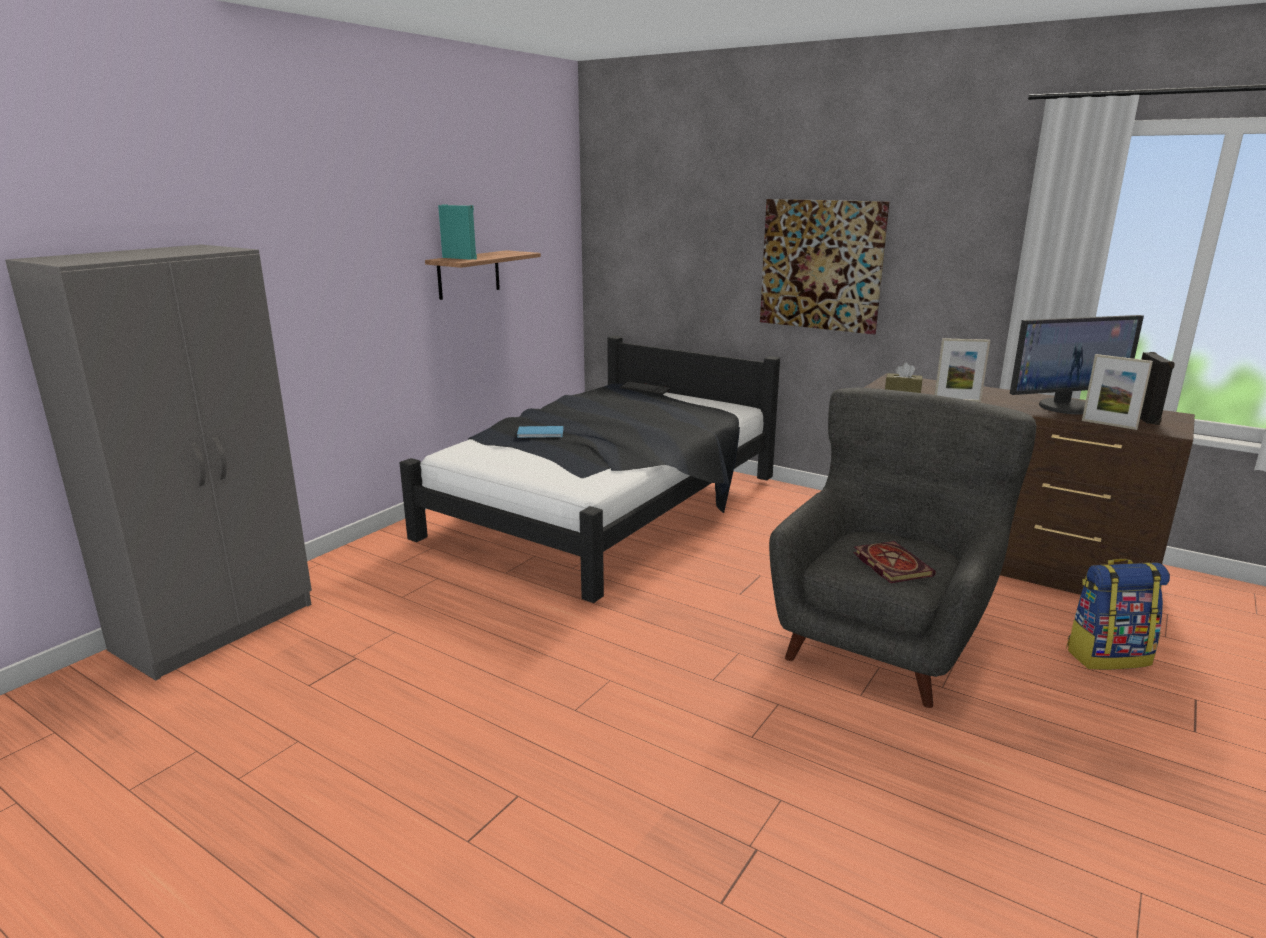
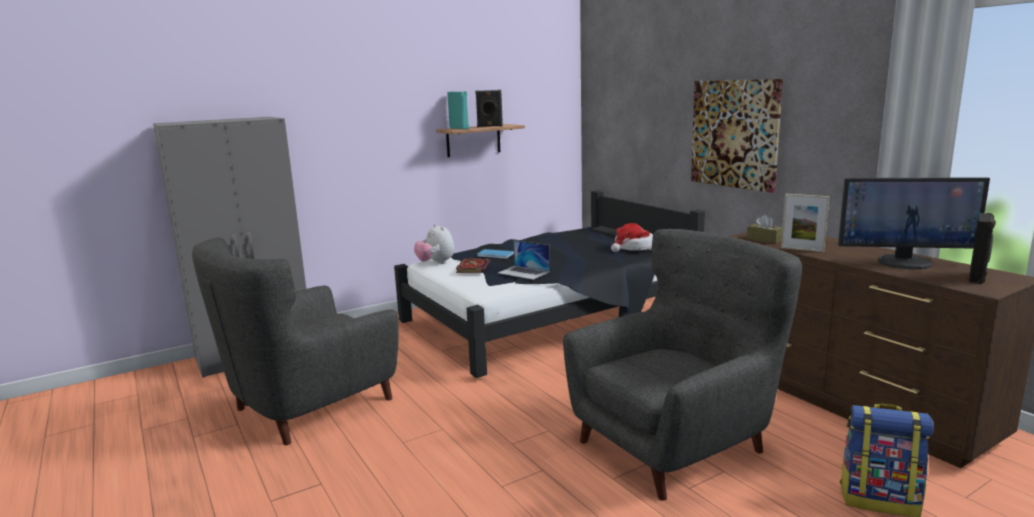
camera: 25 degrees right, 5 degrees down
book [853,541,936,583] -> book moved to [456,258,490,273]
picture frame [1082,354,1153,430] -> none
none -> grey armchair [192,237,399,445]
none -> plush toy [414,224,454,264]
none -> black speaker [475,90,503,127]
none -> laptop [498,240,550,280]
none -> hat [611,223,653,252]

